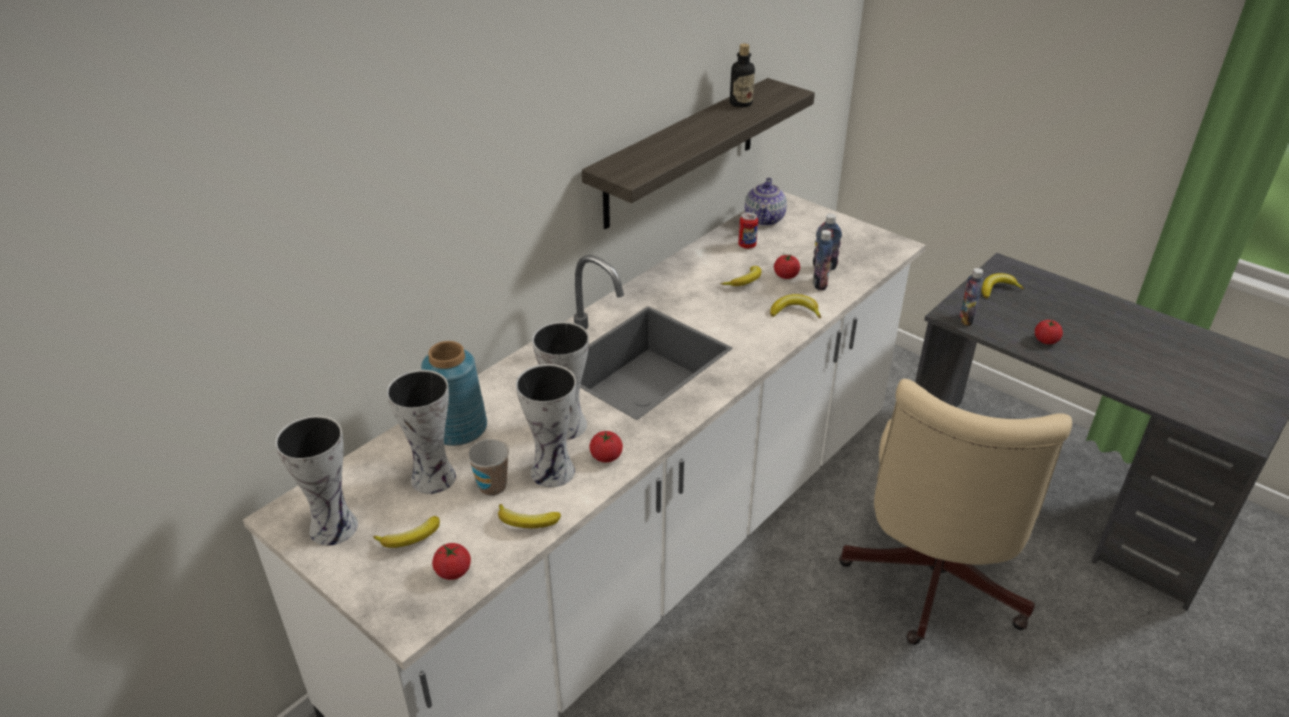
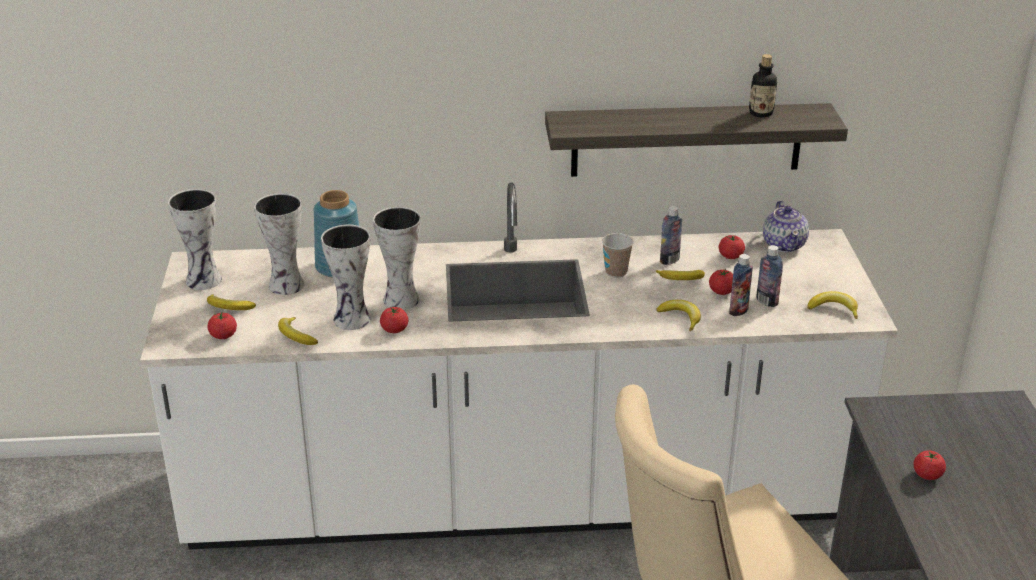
camera: 45 degrees right, 5 degrees down
cup [468,439,509,496] -> cup moved to [602,233,634,278]
can [738,212,758,249] -> tomato [719,235,745,259]
teapot [745,178,787,226] -> teapot turned 60 degrees counterclockwise [763,201,809,253]
bottle [959,268,984,326] -> bottle moved to [660,206,682,265]
banana [981,273,1024,298] -> banana moved to [807,291,858,319]

